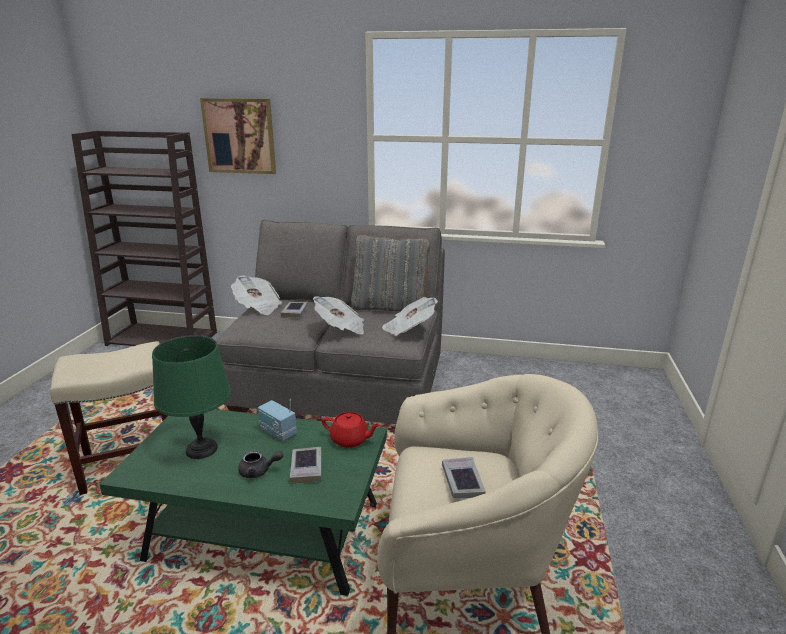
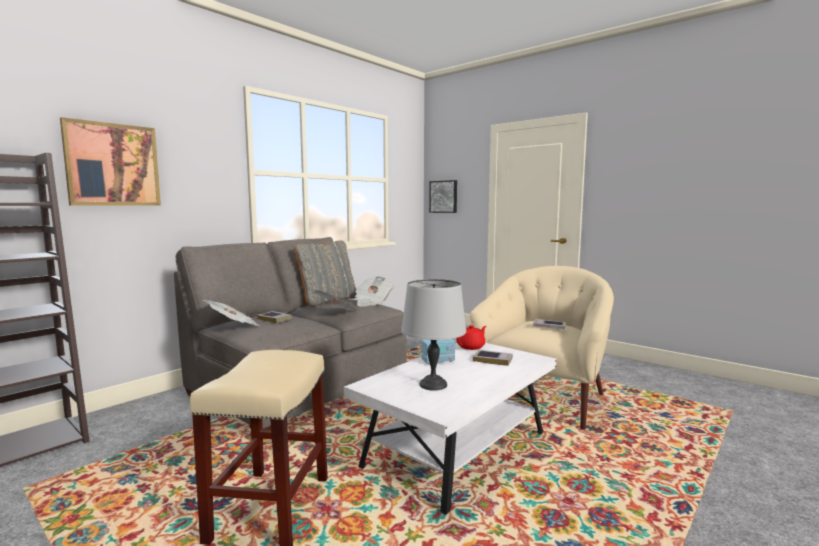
camera: 60 degrees left, 15 degrees down
green coffee table [99,409,387,596] -> white coffee table [344,343,556,515]
green table lamp [152,335,231,459] -> grey table lamp [401,279,466,391]
grey teapot [238,450,283,478] -> none
none -> picture [429,180,457,213]

